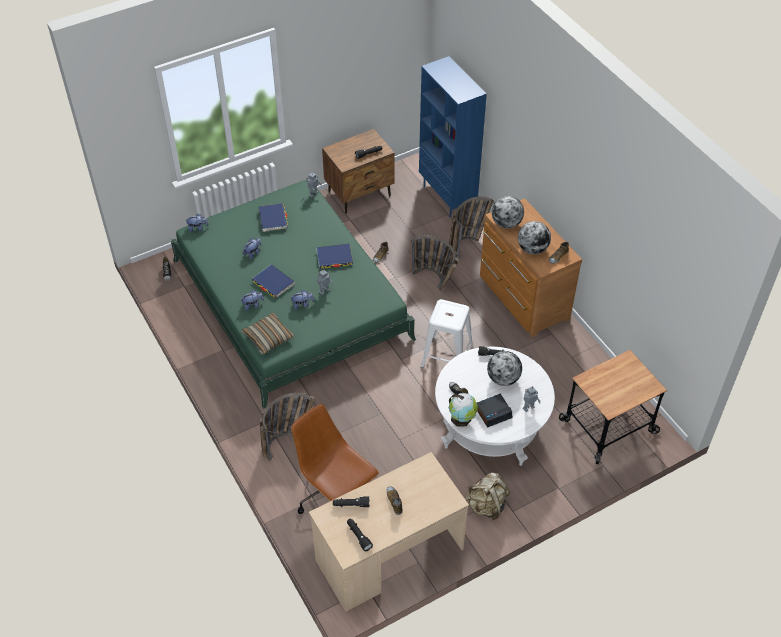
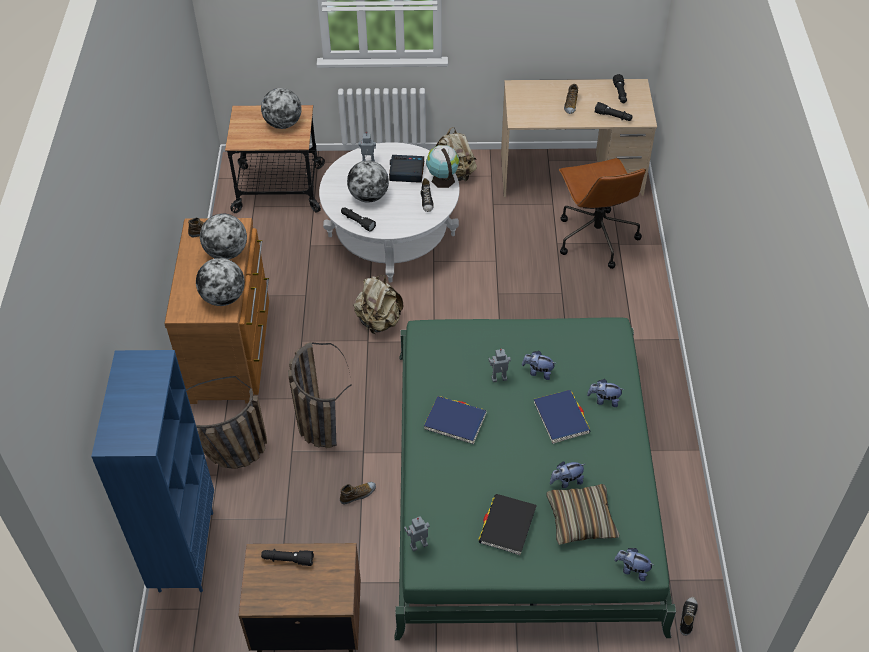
camera: 150 degrees left, 0 degrees up
pillow [241,312,295,354] -> pillow moved to [547,484,619,545]
blue book [258,203,288,232] -> black book [479,494,537,555]
basket [260,393,315,461] -> none
white stool [421,299,474,368] -> beige backpack [353,275,404,334]
none -> globe [261,88,302,129]

